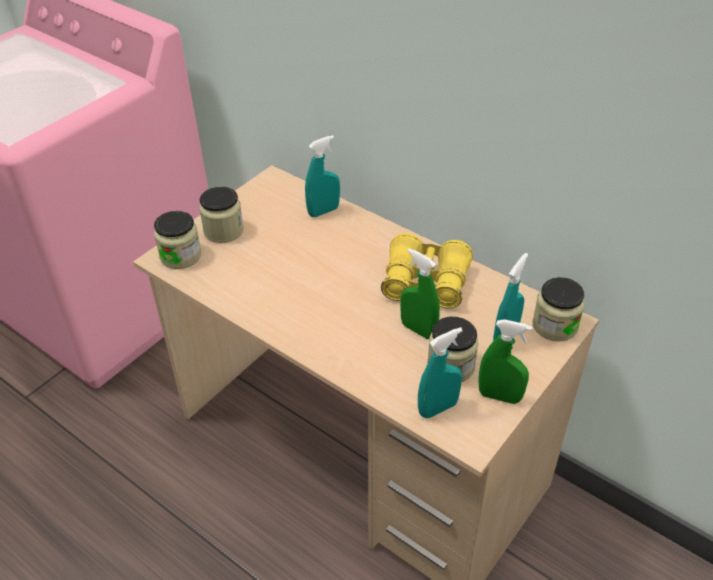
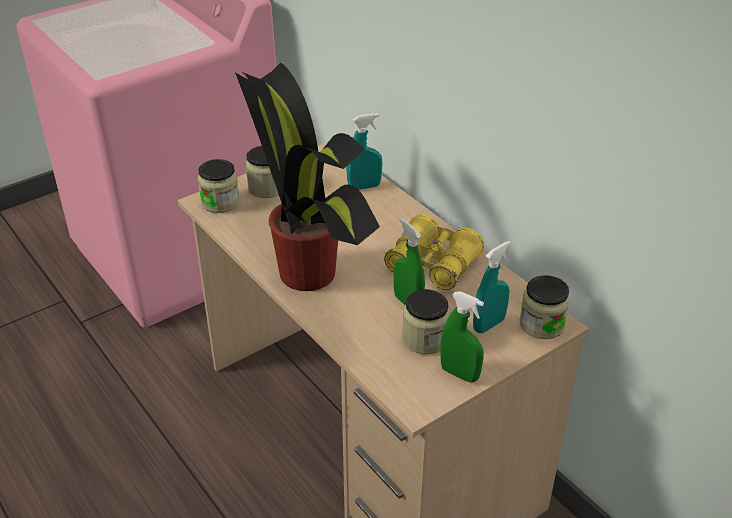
camera: 15 degrees right, 5 degrees down
turquoise spray bottle [418,327,463,418] -> none
none -> potted plant [235,63,380,291]

